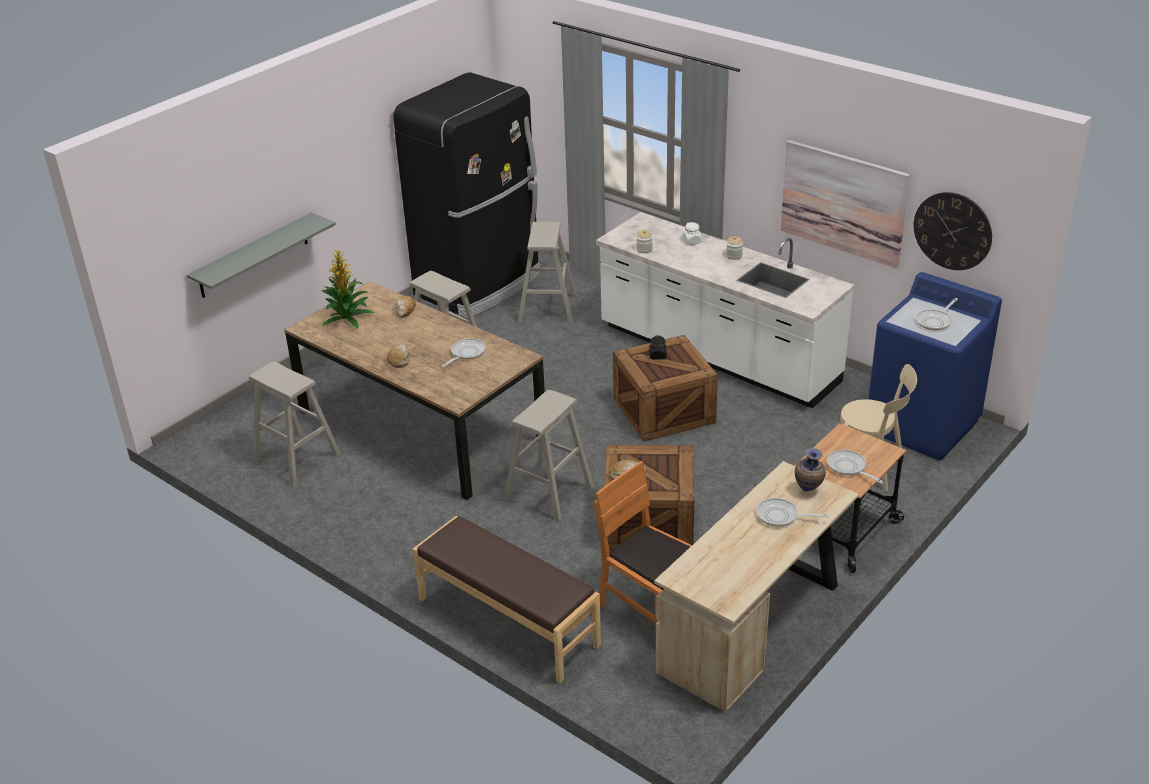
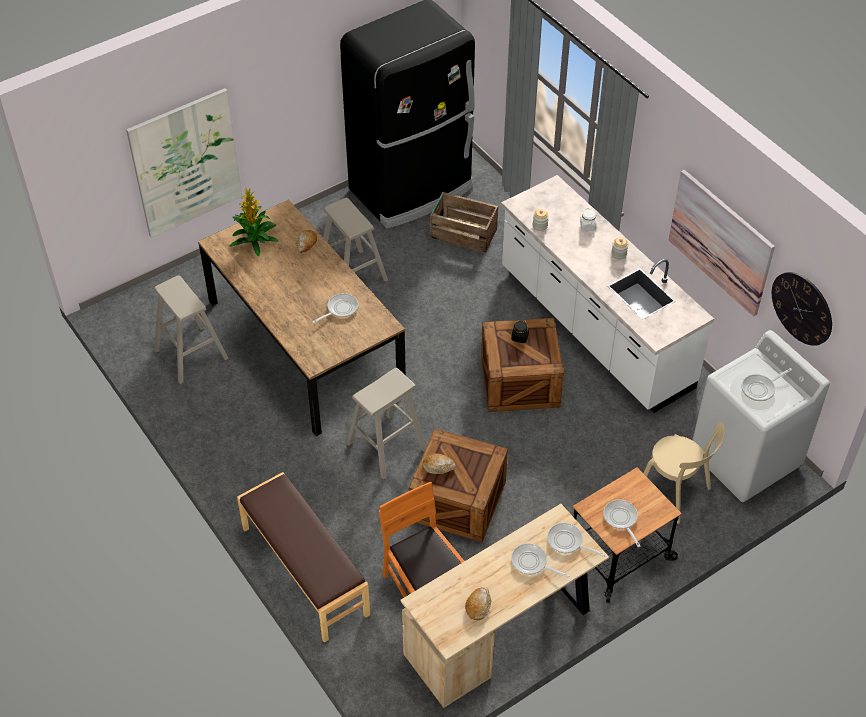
camera: 15 degrees right, 15 degrees up
grey shelf [187,212,336,298] -> picture [126,88,242,238]
bread [387,344,411,368] -> bread moved to [465,587,491,620]
beige stool [518,222,577,323] -> crate [430,192,498,253]
vase [795,448,826,491] -> frying pan [547,523,605,557]
blue washing machine [868,272,1002,460] -> white washing machine [692,330,830,502]

